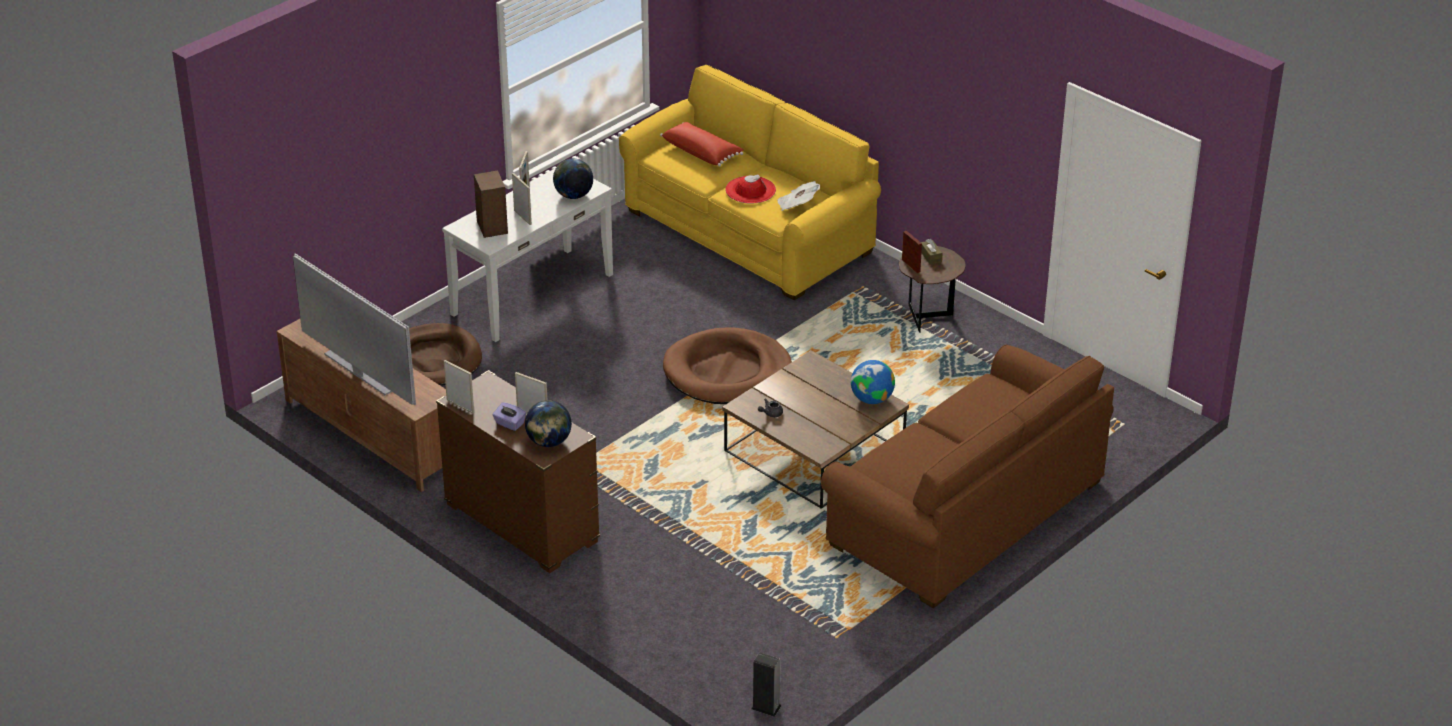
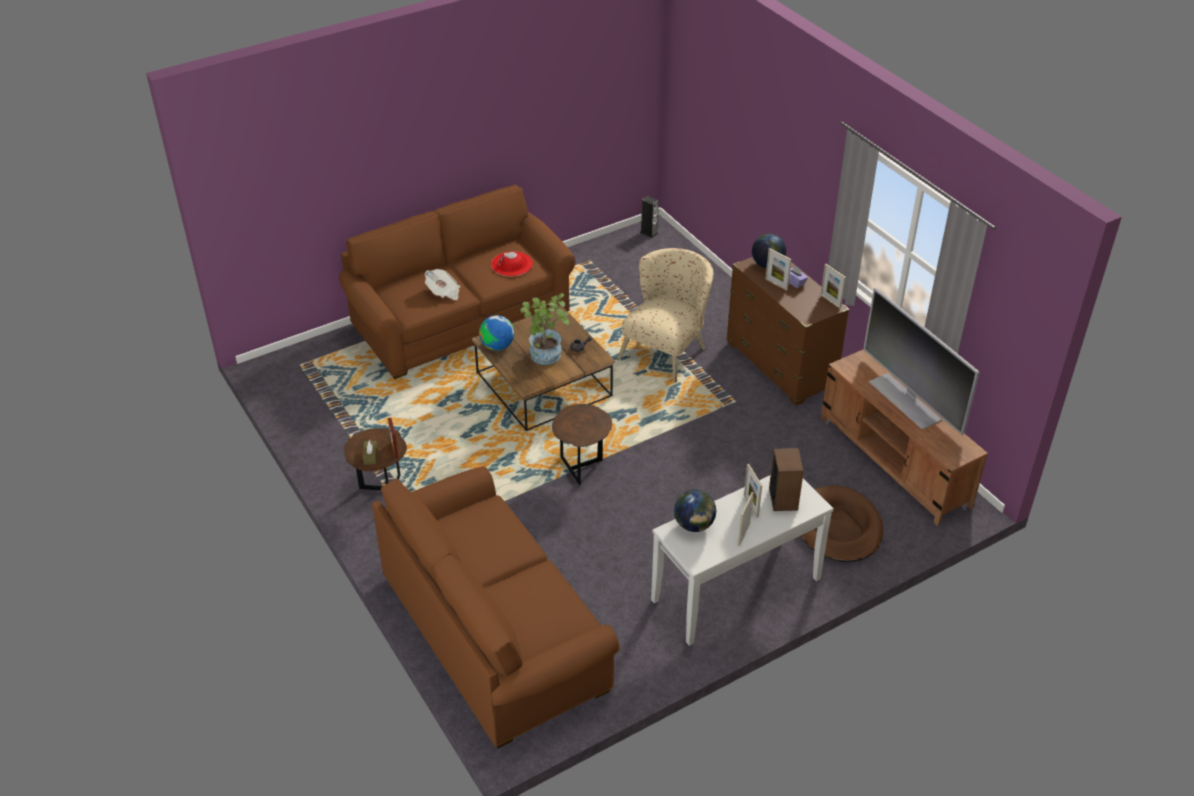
camera: 165 degrees left, 5 degrees up
yellow sofa [619,65,881,300] -> brown sofa [372,467,620,748]
red pillow [660,122,744,166] -> none
brown dog bed [663,327,792,404] -> brown side table [552,404,612,486]
red hat [725,175,776,204] -> red hat moved to [491,251,533,276]
newspaper [777,181,820,211] -> newspaper moved to [425,269,460,300]
none -> potted plant [521,293,570,365]
none -> beige armchair [618,248,713,383]

